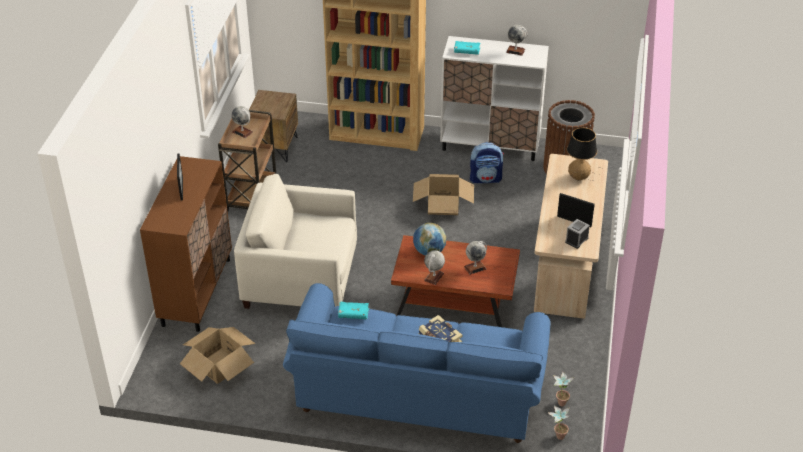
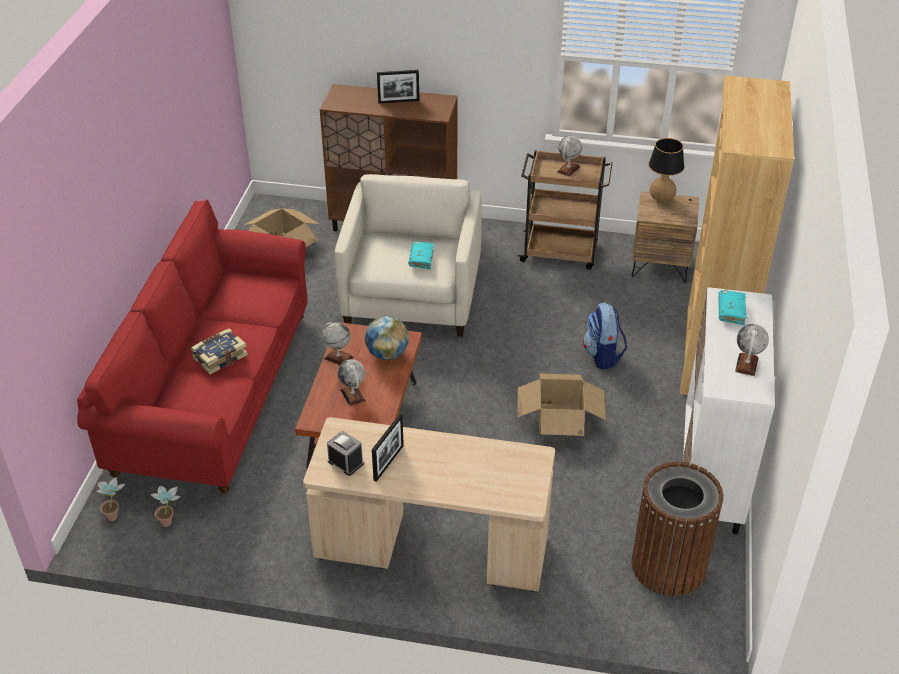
camera: 90 degrees right, 0 degrees up
blue sofa [283,283,550,443] -> red sofa [77,200,308,493]
turquoise book [338,302,369,319] -> turquoise book moved to [408,241,434,270]
backpack [470,142,504,183] -> backpack moved to [583,302,627,370]
table lamp [567,128,600,180] -> table lamp moved to [648,138,692,218]

